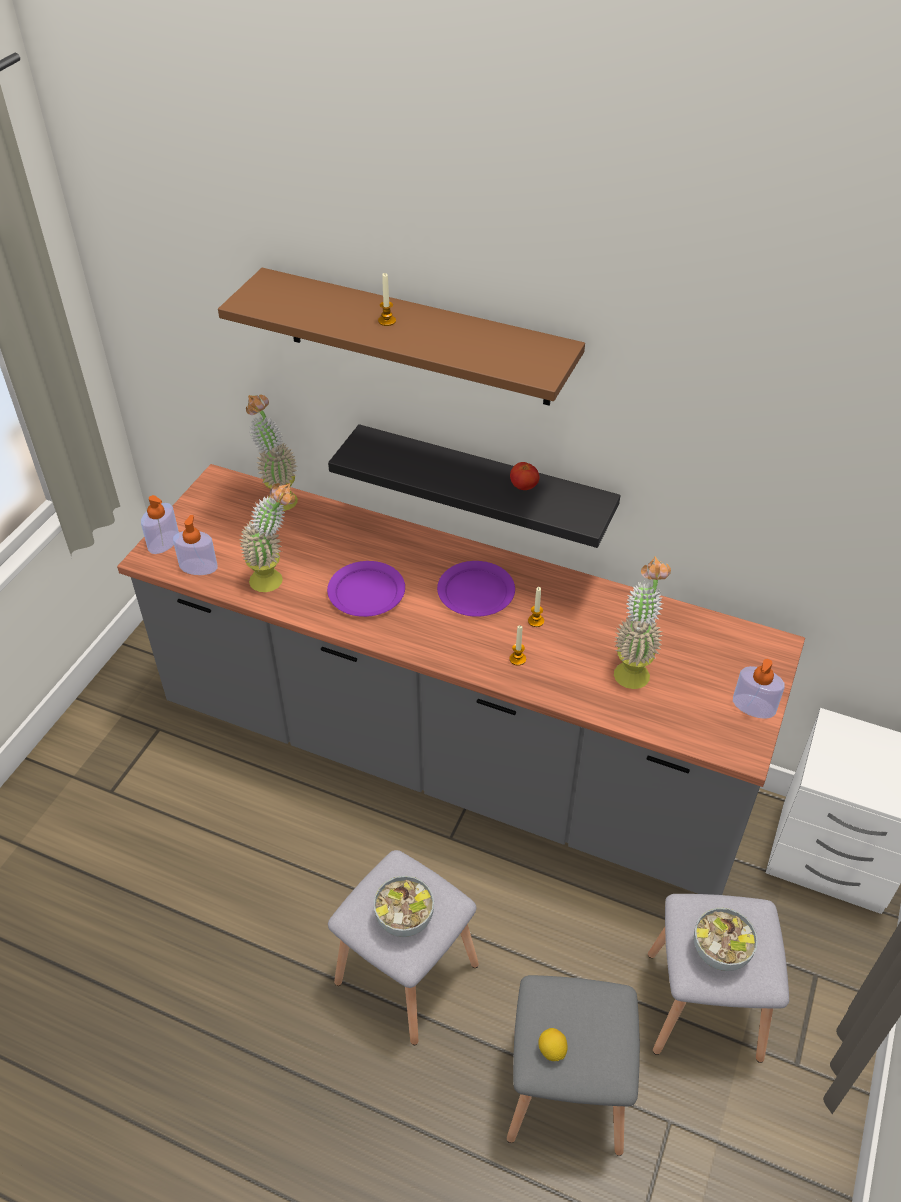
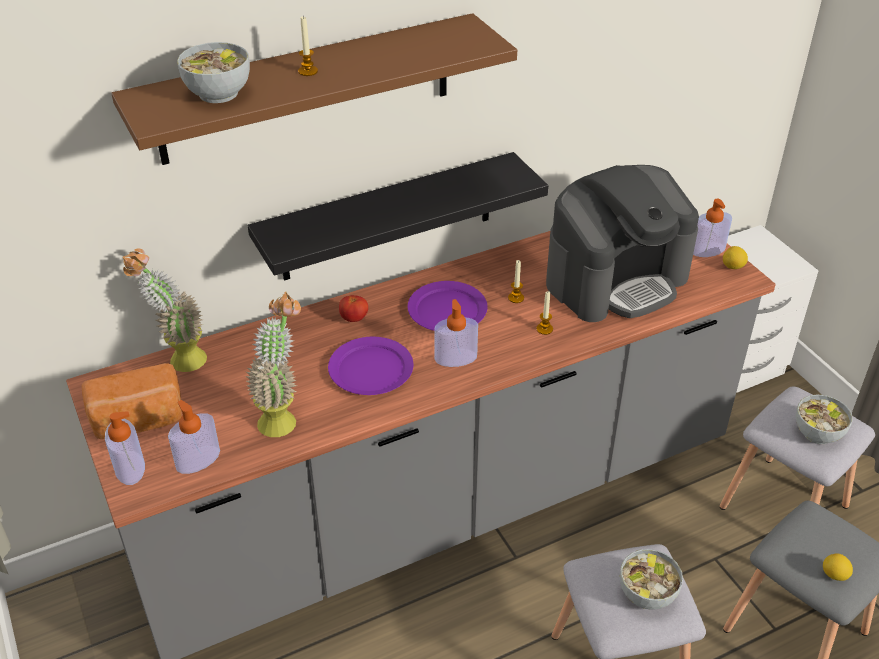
camera: 50 degrees left, 5 degrees down
tomato [510,462,539,490] -> tomato moved to [339,295,368,322]
potted plant [614,556,671,689] -> coffee machine [546,165,699,322]
none -> bread [81,363,182,439]
none -> bowl [177,42,250,103]
none -> soap dispenser [434,299,478,367]
none -> lemon [723,246,748,269]

